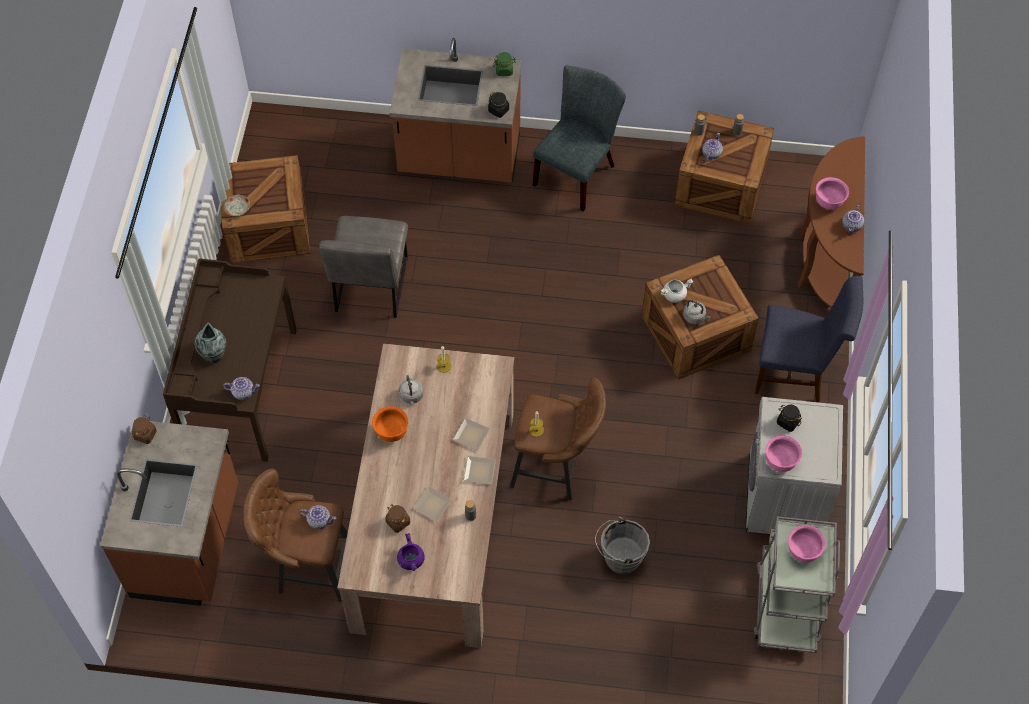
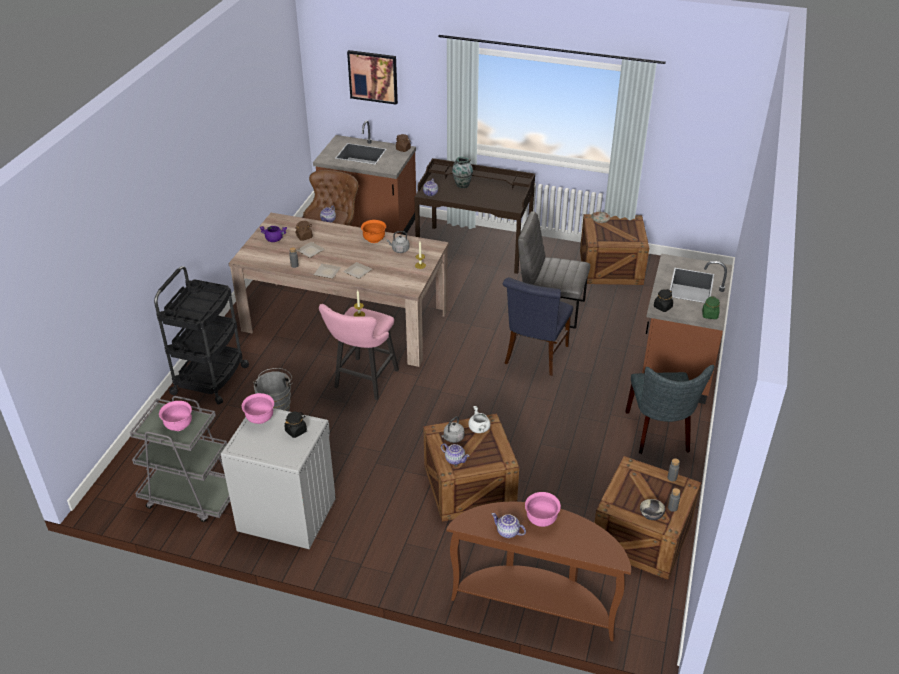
camera: 100 degrees right, 20 degrees down
brown stool [510,378,606,500] -> pink stool [319,304,399,400]
grey chair [532,66,626,212] -> grey chair turned 45 degrees clockwise [625,365,715,454]
teapot [702,133,723,162] -> teapot moved to [441,443,469,465]
blue chair [755,276,863,403] -> blue chair moved to [503,277,573,376]
none -> black cart [154,266,249,405]
none -> picture [347,50,398,105]
none -> bowl [640,499,665,520]

